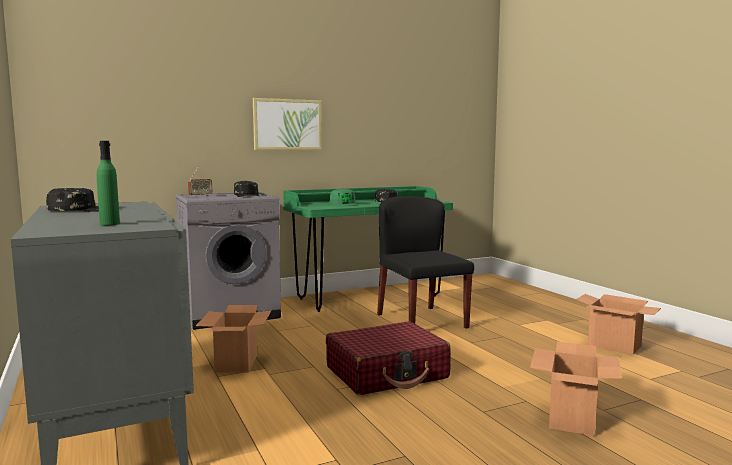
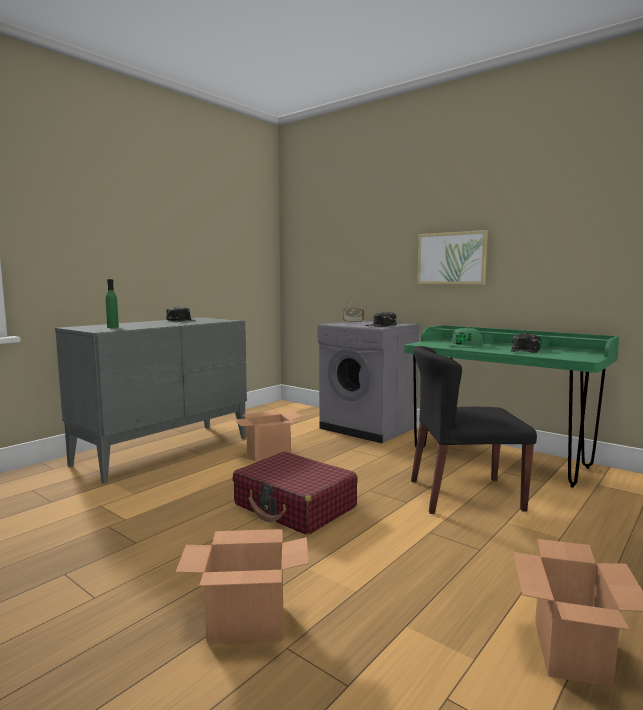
camera: 65 degrees right, 0 degrees up
black chair [377,196,474,329] -> black chair turned 135 degrees counterclockwise [411,346,537,514]

